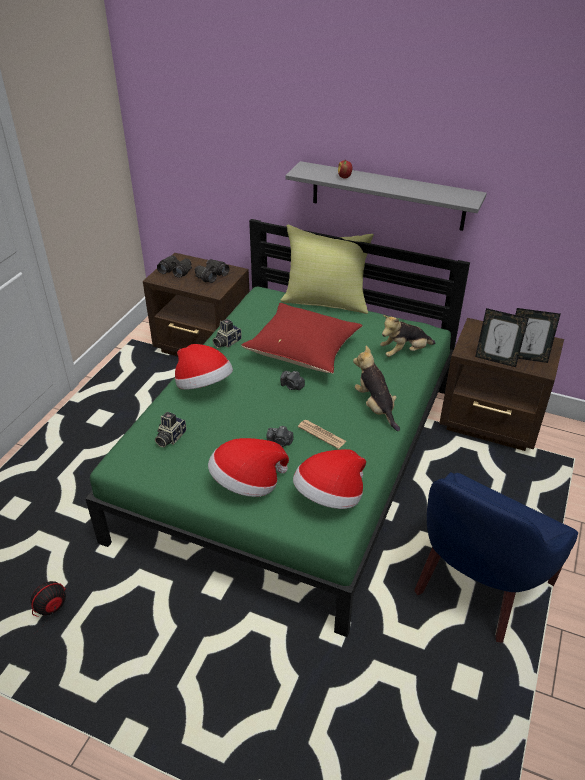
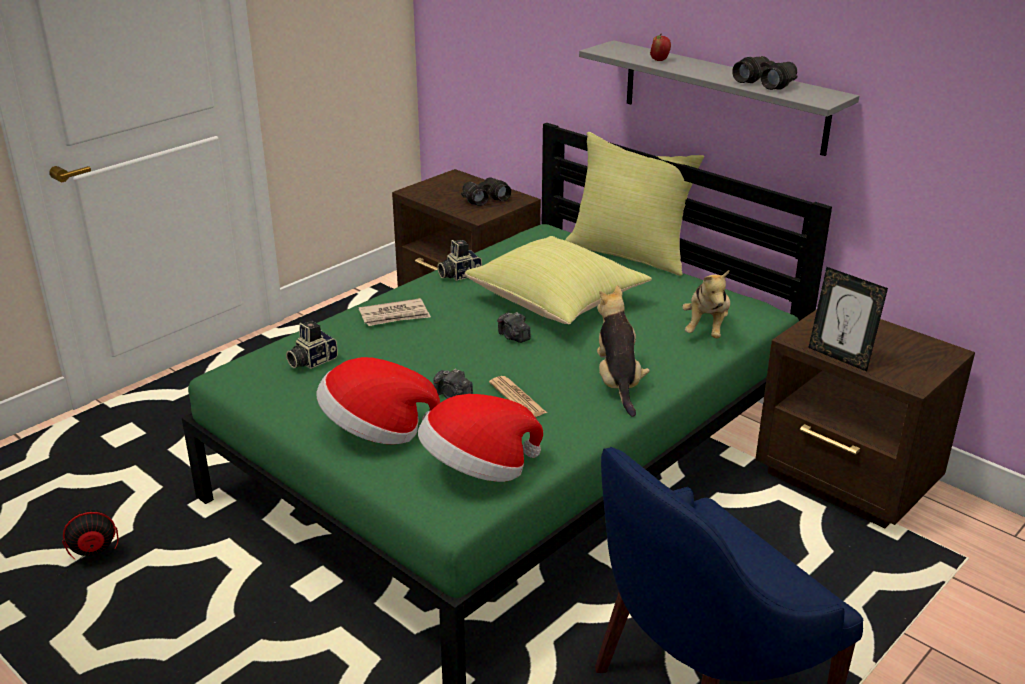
camera: 20 degrees right, 10 degrees down
black binoculars [157,255,192,278] -> black binoculars moved to [732,56,798,90]
hat [175,344,233,390] -> newspaper [359,298,431,326]
red pillow [241,303,363,374] -> yellow pillow [465,236,652,324]
plush toy [380,315,436,357] -> plush toy turned 75 degrees counterclockwise [682,269,730,338]
picture frame [515,308,560,363] -> none

